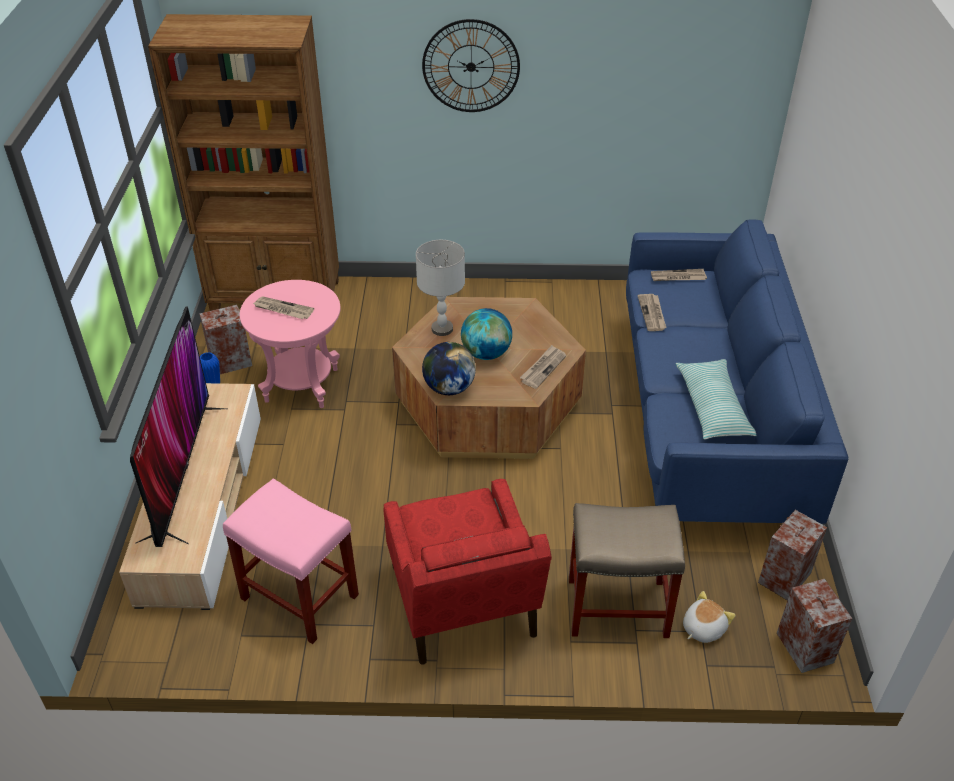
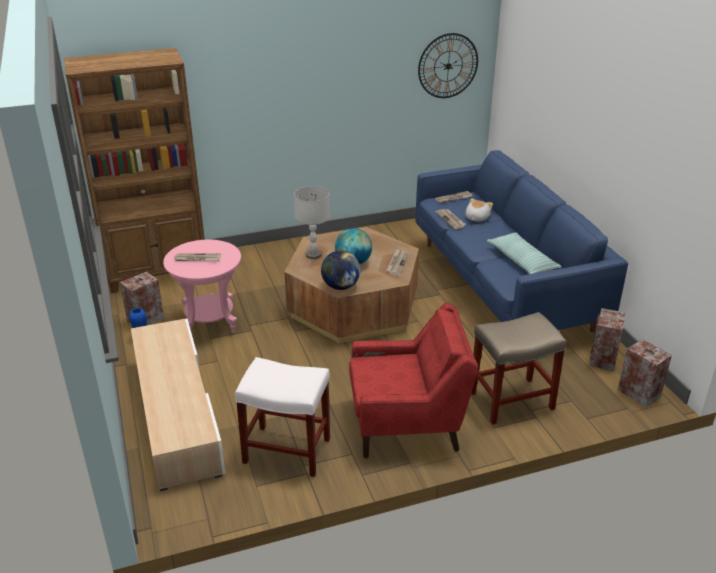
camera: 20 degrees left, 10 degrees down
television [130,307,226,547] -> none
pink stool [223,479,359,644] -> white stool [235,357,330,477]
red armchair [384,479,552,665] -> red armchair turned 60 degrees counterclockwise [349,302,478,458]
wall clock [422,19,520,112] -> wall clock moved to [418,33,478,98]
plush toy [683,591,736,643] -> plush toy moved to [465,198,493,222]

